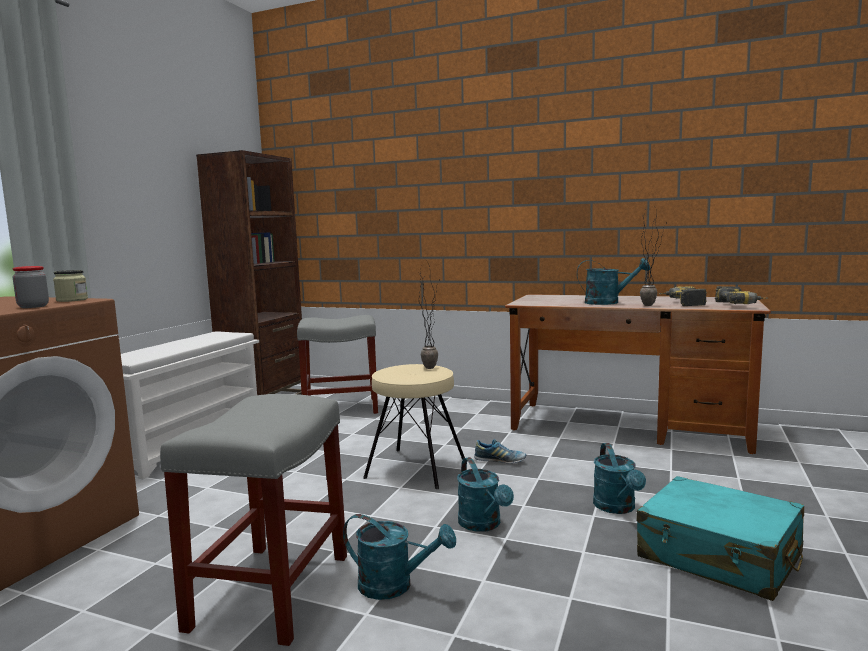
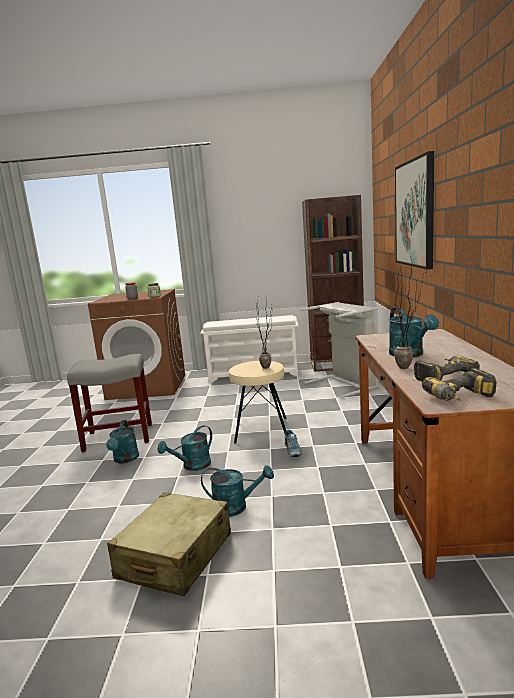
camera: 70 degrees right, 5 degrees up
grey stool [297,315,378,414] -> grey laundry basket [300,302,379,398]
turquoise watering can [593,443,646,514] -> turquoise watering can turned 150 degrees counterclockwise [201,465,274,517]
turquoise suitcase [636,476,804,601] -> beige suitcase [107,493,231,596]
none -> picture [395,151,434,269]

